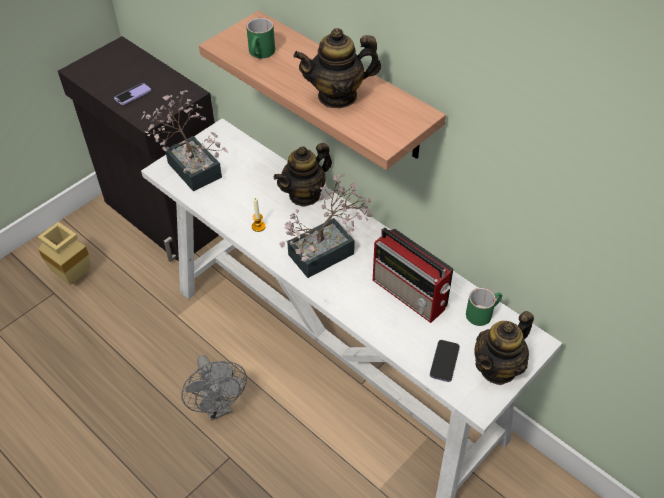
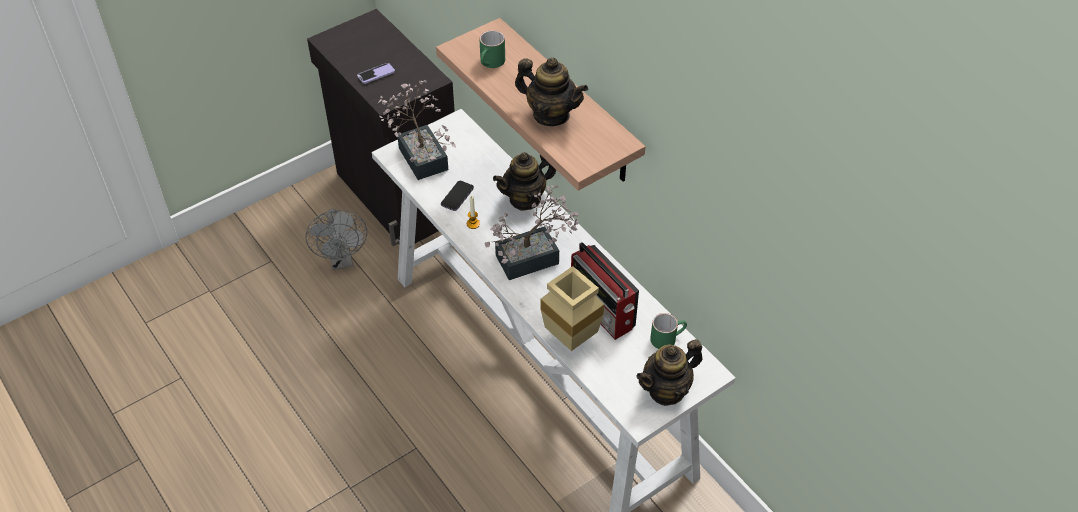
camera: 10 degrees right, 0 degrees up
beige vase [38,222,91,285] -> beige vase moved to [540,266,604,351]
grey fan [181,355,247,420] -> grey fan moved to [305,209,367,270]
teapot [293,28,381,108] -> teapot turned 150 degrees counterclockwise [515,58,588,126]
phone [430,340,460,382] -> phone moved to [441,181,474,211]

